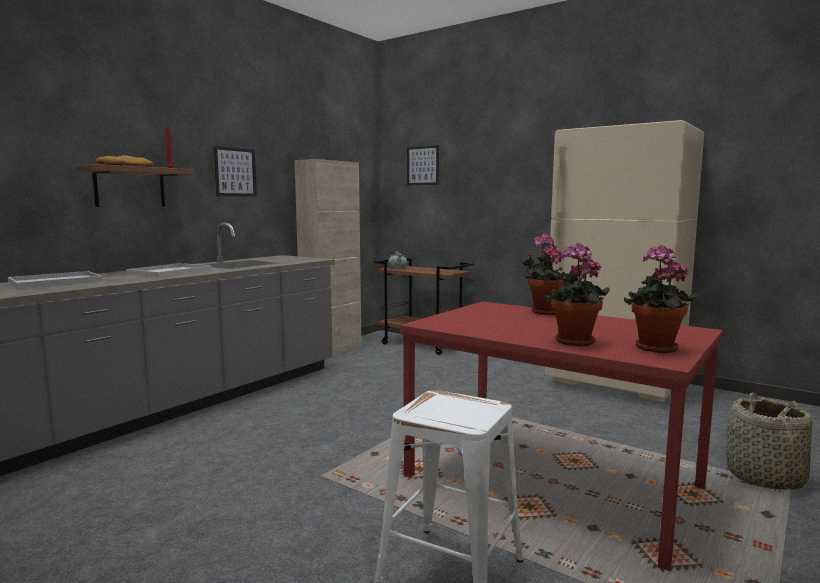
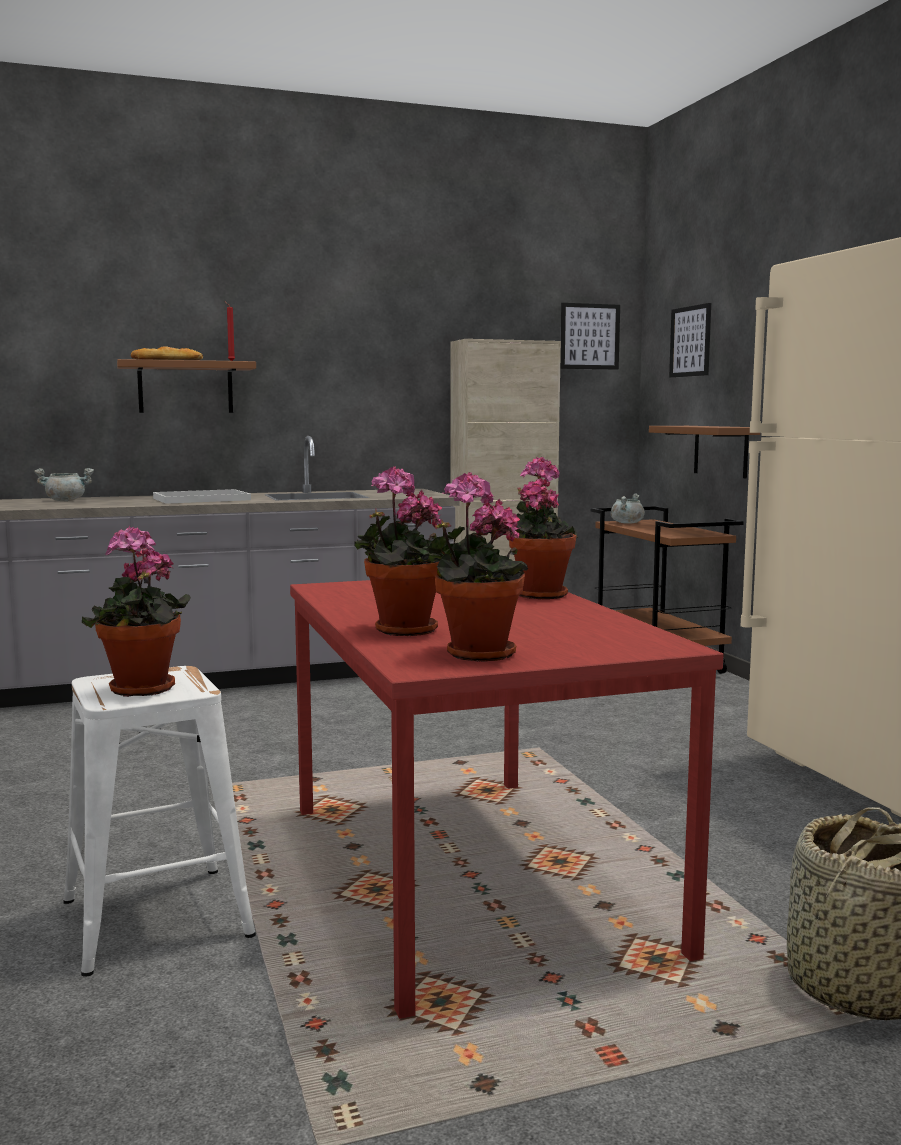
camera: 35 degrees right, 0 degrees up
white tray [8,271,103,289] -> grey cooking pot [34,468,94,501]
picture [213,146,257,197] -> picture moved to [560,303,620,370]
none -> potted plant [82,526,191,697]
none -> brown shelf [649,426,760,479]

